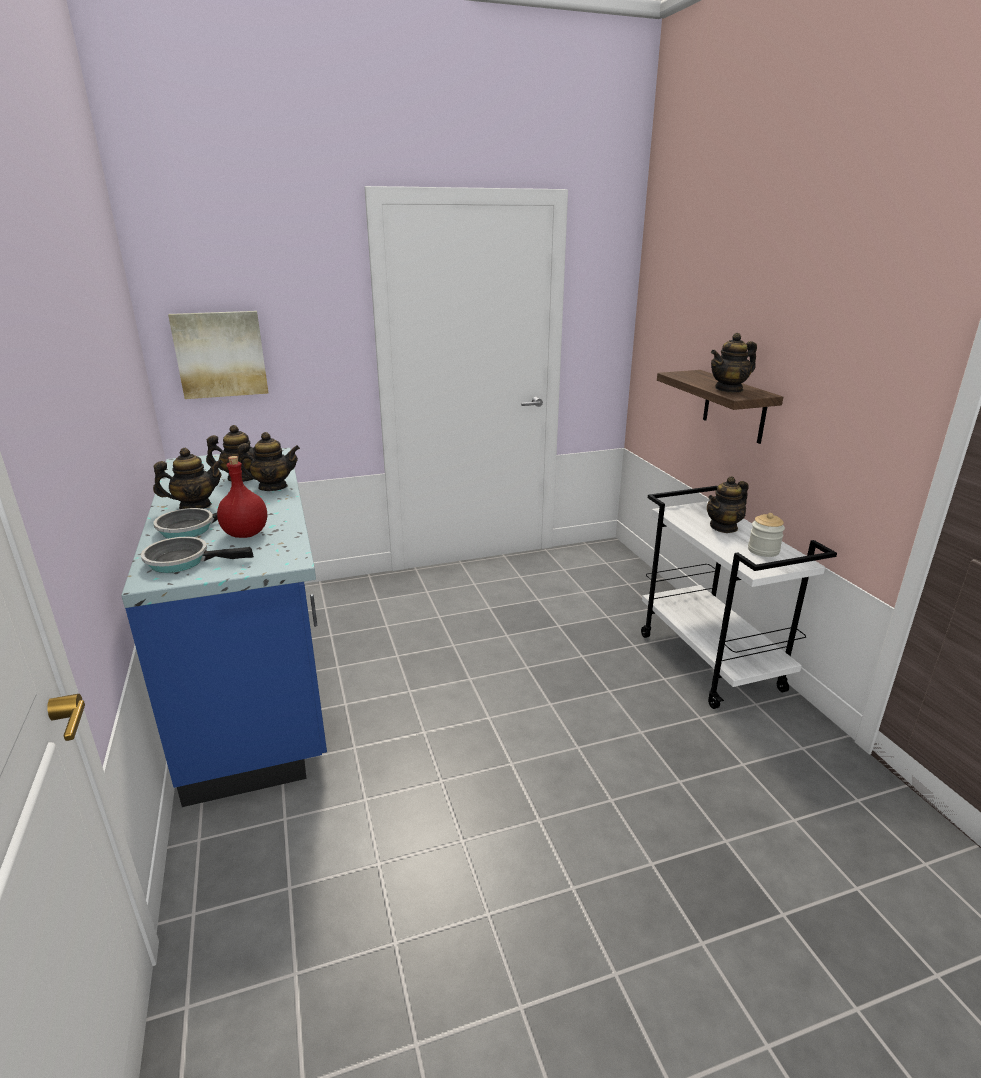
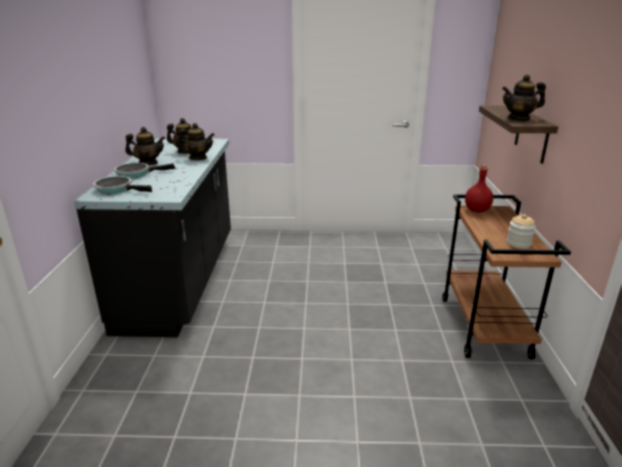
camera: 20 degrees right, 0 degrees up
blue counter [121,448,327,807] -> black counter [74,138,231,337]
picture [168,311,269,399] -> none
red bottle [217,456,267,538] -> red bottle moved to [465,165,493,212]
white cart [641,486,837,709] -> brown cart [442,194,571,359]
teapot [707,476,748,533] -> none

